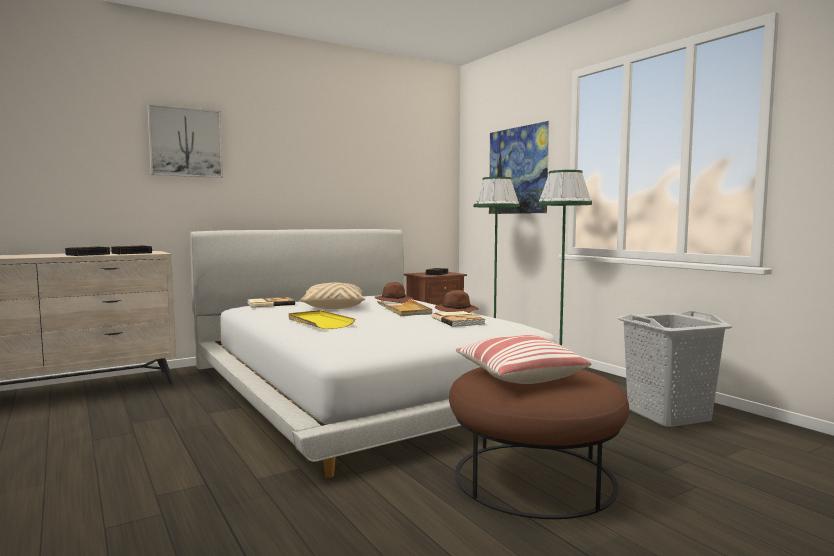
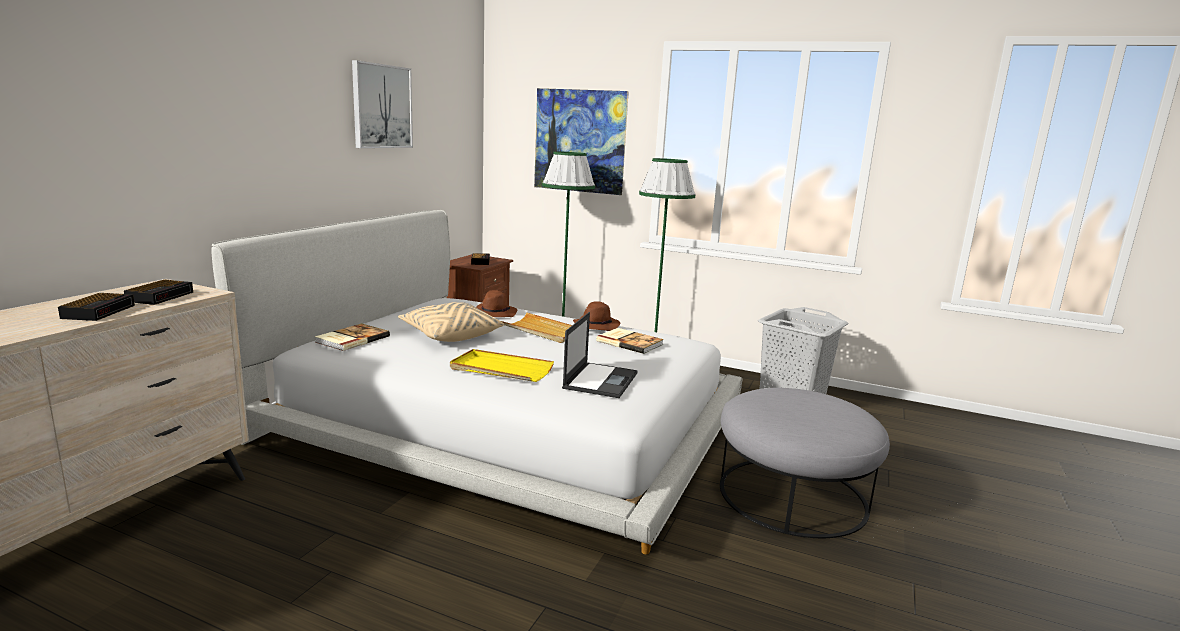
camera: 35 degrees left, 10 degrees up
picture [147,104,223,178] -> picture moved to [352,60,413,148]
brown ottoman [449,367,629,519] -> grey ottoman [720,388,890,538]
pillow [456,335,591,384] -> none
none -> laptop [562,312,638,398]

